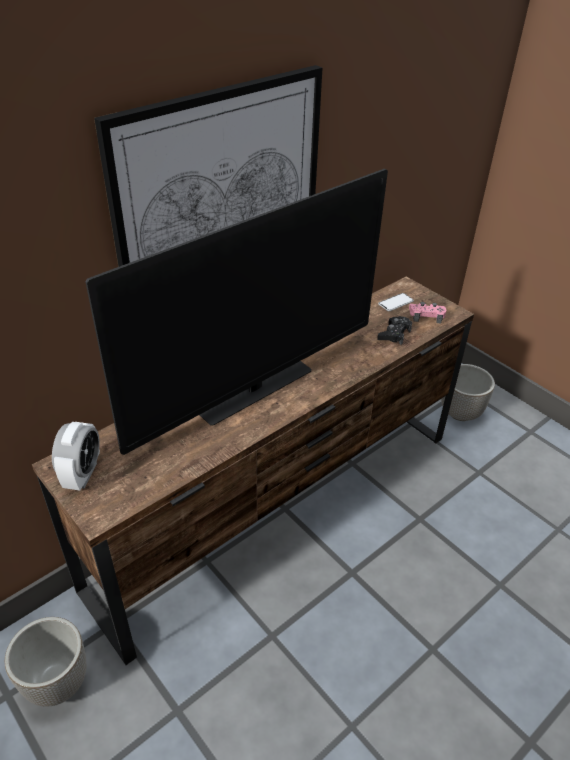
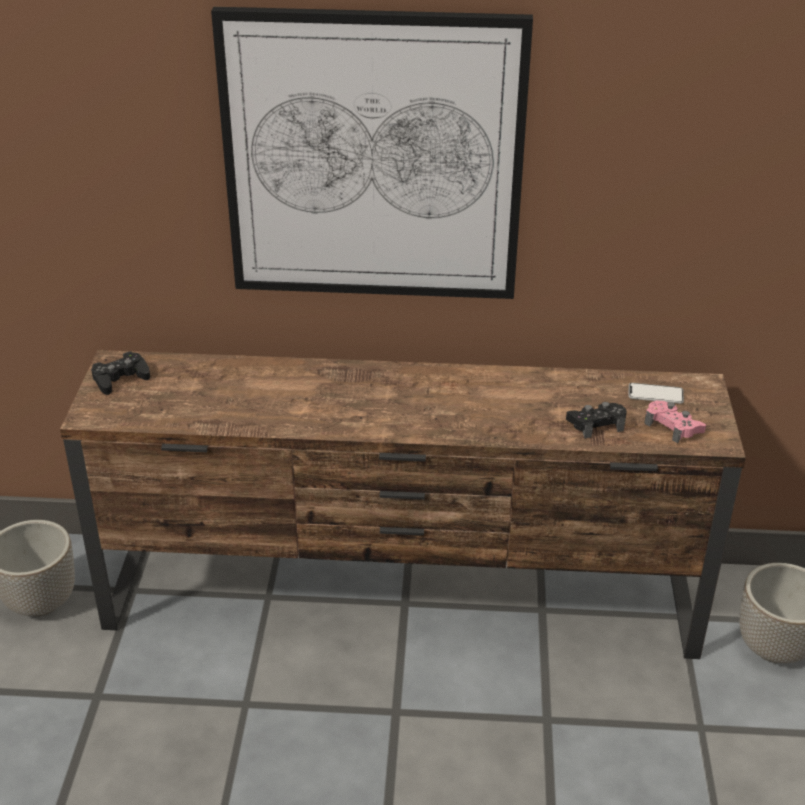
camera: 45 degrees right, 5 degrees down
alarm clock [52,422,100,491] -> black game controller [91,351,150,395]
television [85,169,388,455] -> none

